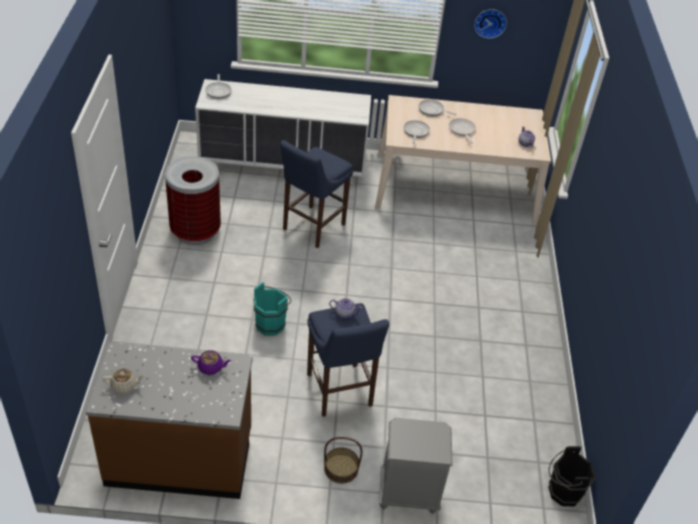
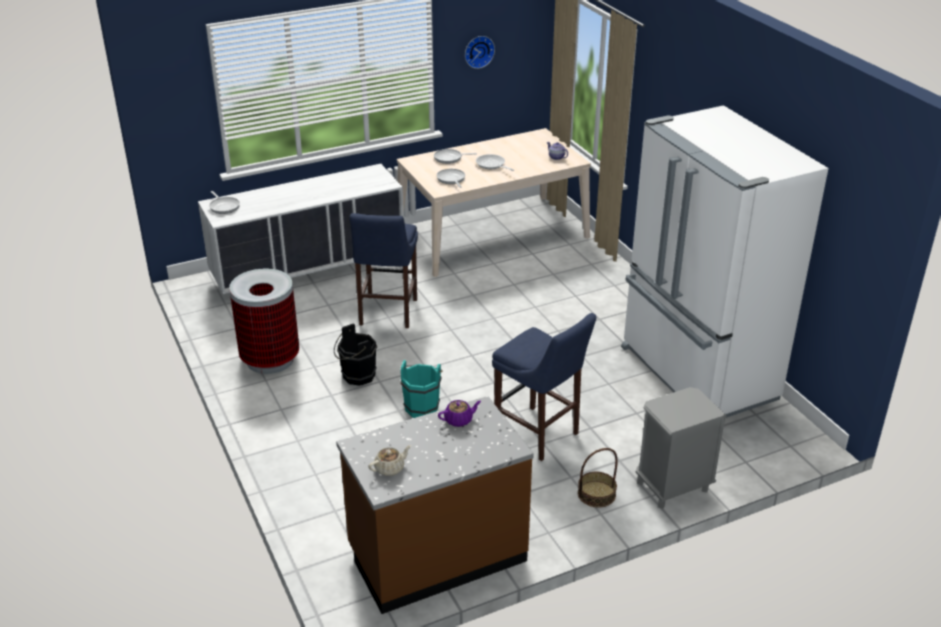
camera: 25 degrees left, 10 degrees down
teapot [329,298,362,319] -> none
black bucket [548,446,595,506] -> black bucket moved to [334,324,377,386]
none -> white fridge [621,105,829,418]

